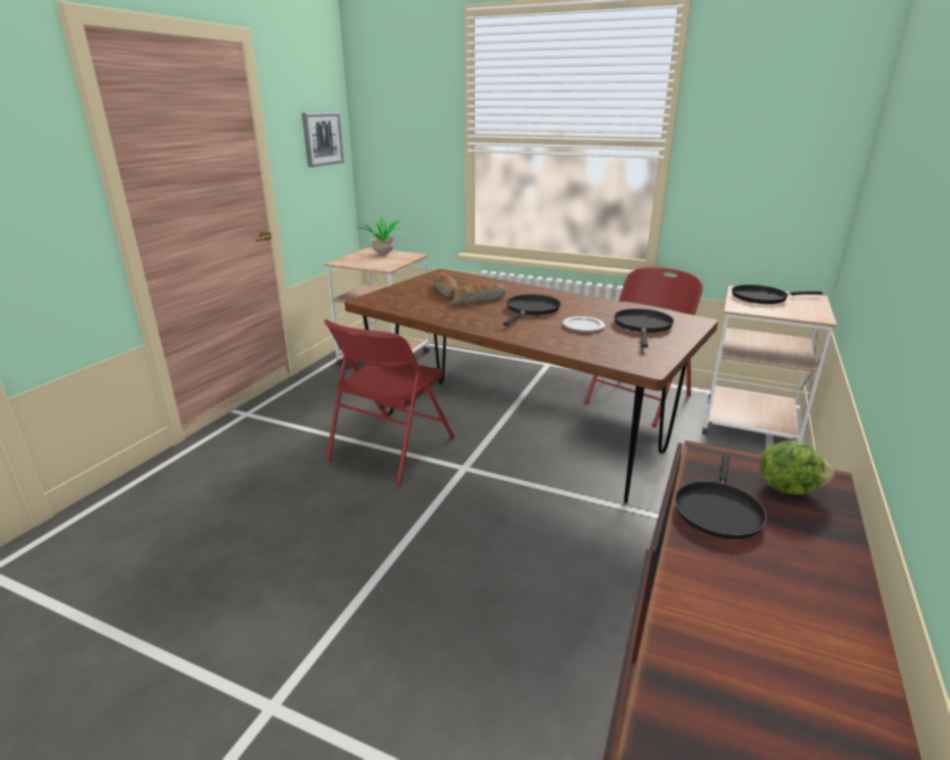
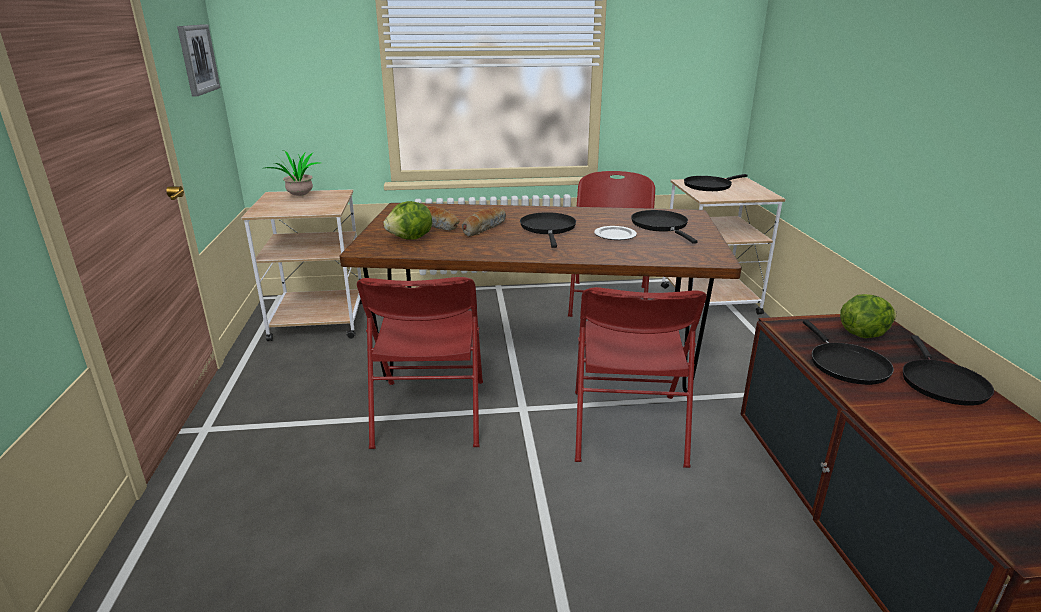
camera: 30 degrees left, 0 degrees up
none -> lettuce [383,201,432,240]
none -> red chair [575,287,706,468]
none -> black frying pan [903,335,994,406]

